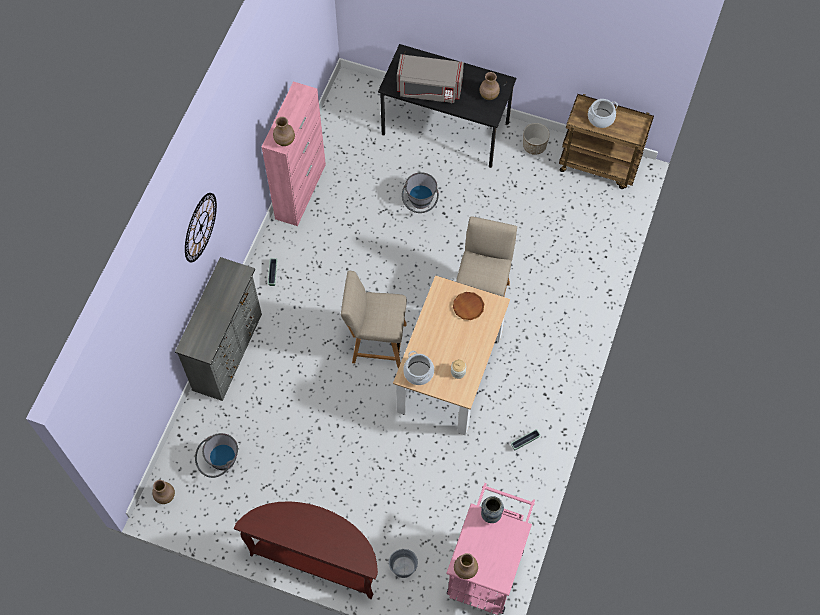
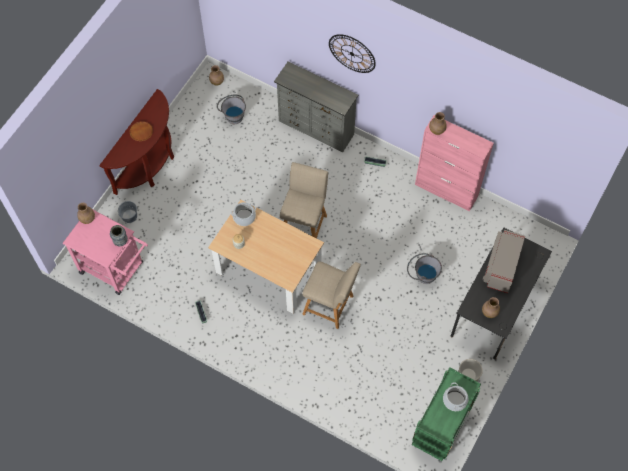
camera: 100 degrees right, 0 degrees up
brown plate [453,292,484,320] -> brown plate moved to [129,121,153,141]
brown cart [559,94,654,189] -> green cart [412,367,481,461]

